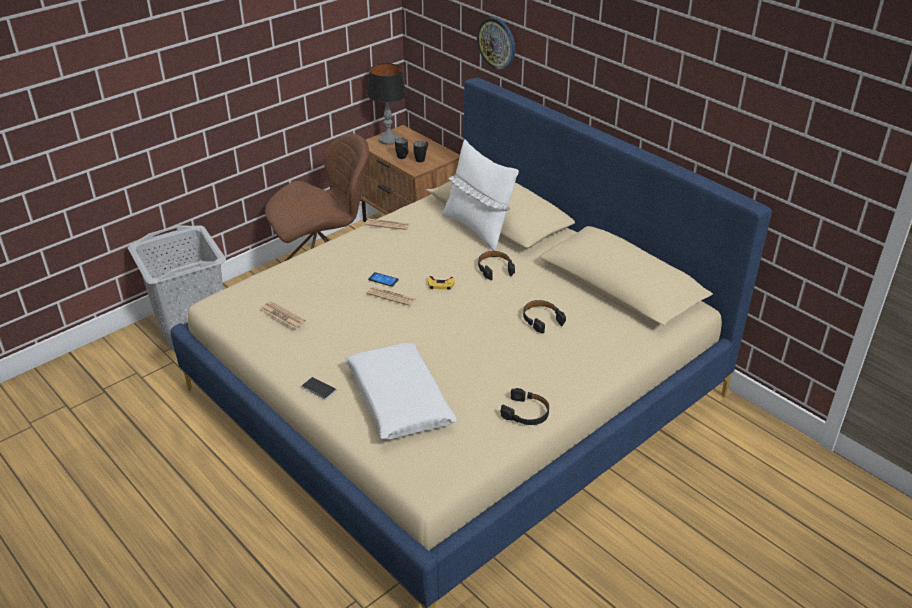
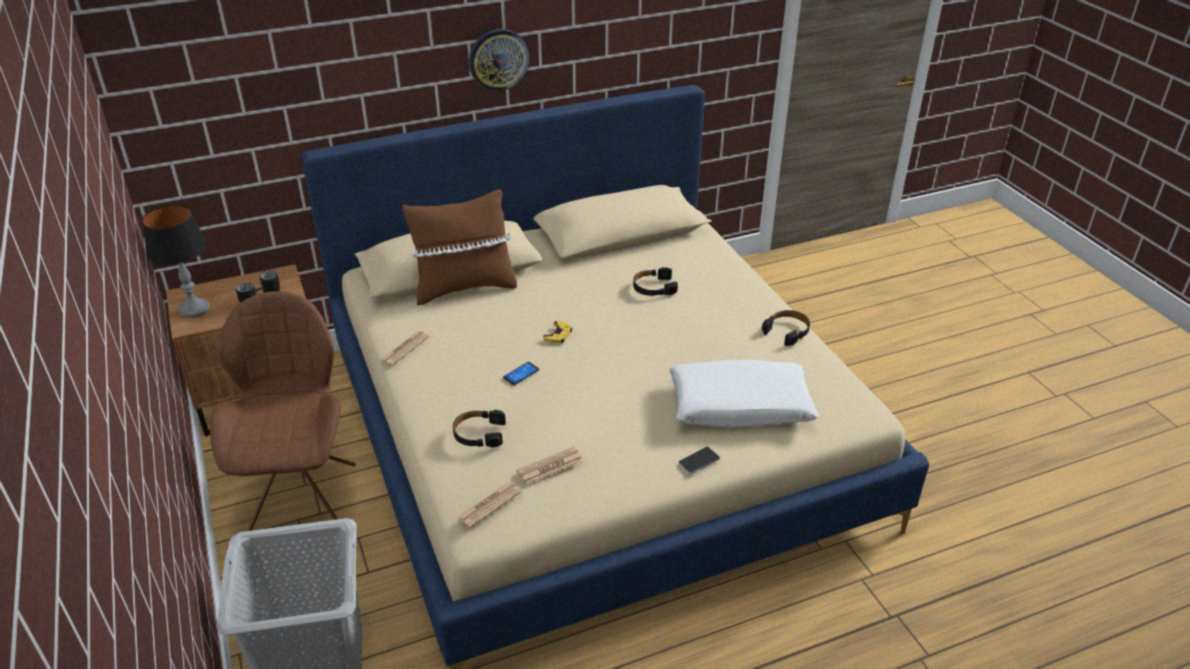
camera: 70 degrees left, 0 degrees up
newspaper [367,287,416,306] -> newspaper moved to [457,482,522,528]
white pillow [442,139,519,251] -> brown pillow [402,189,517,305]
wall clock [477,17,515,70] -> wall clock moved to [469,29,530,91]
black headphones [478,251,515,280] -> black headphones moved to [453,410,506,448]

